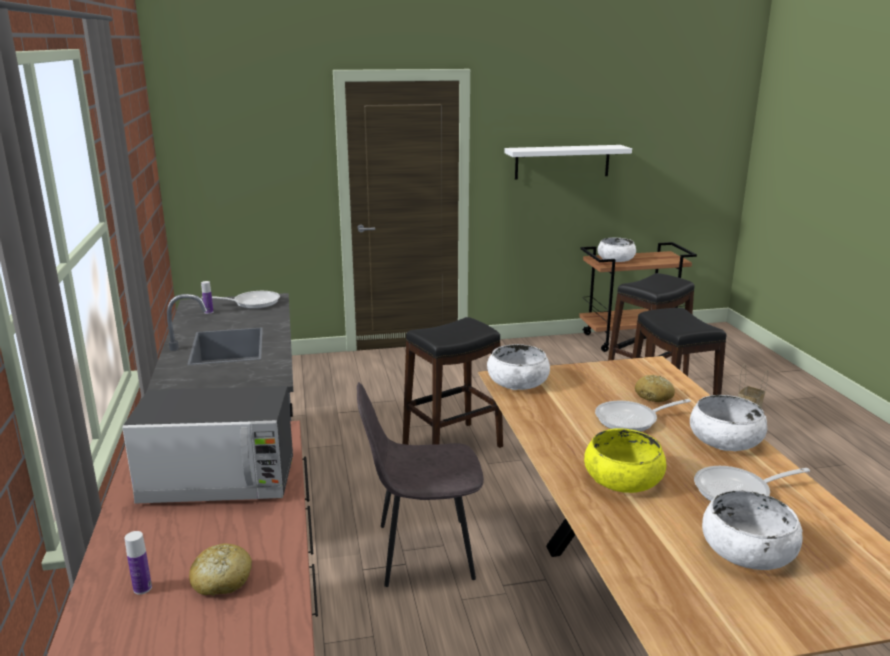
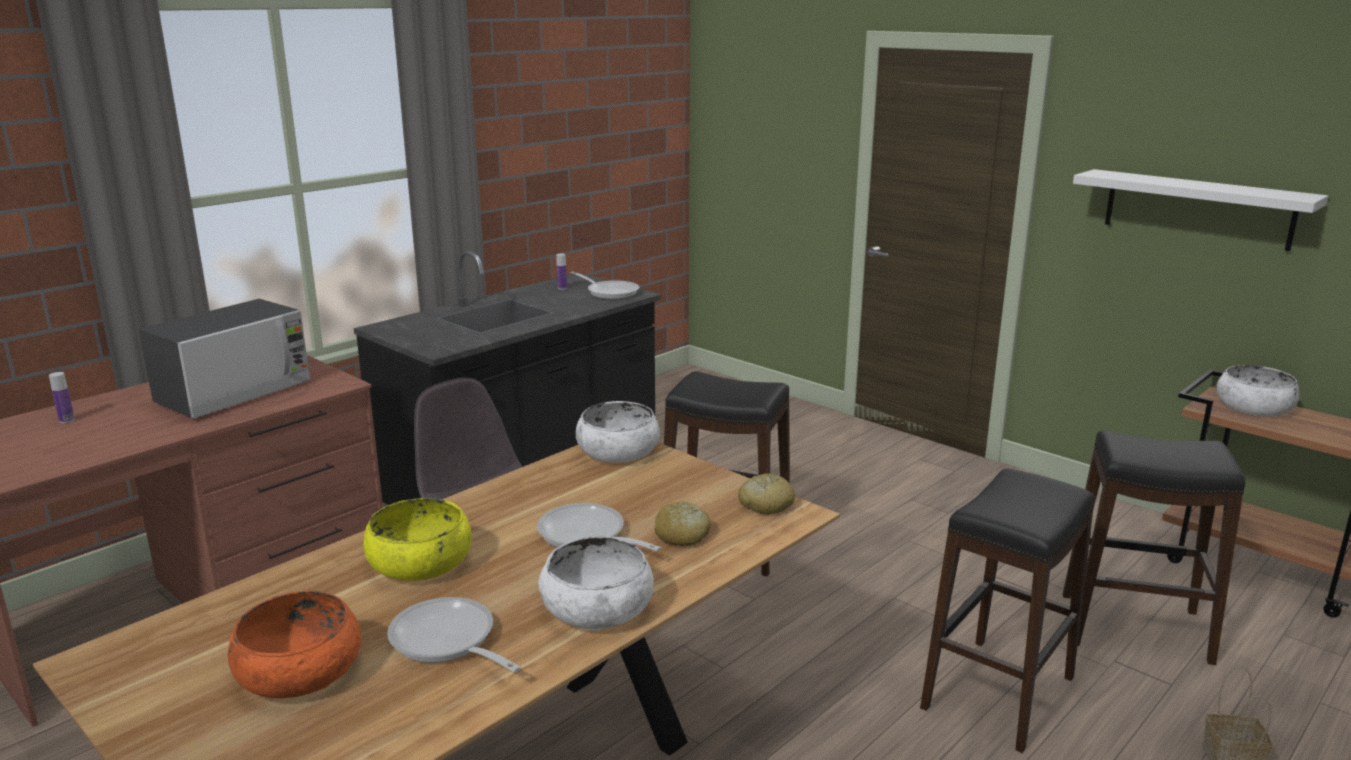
camera: 55 degrees right, 0 degrees up
microwave [122,386,293,504] -> microwave turned 105 degrees counterclockwise [139,299,311,419]
bread [189,543,252,596] -> bread moved to [738,473,795,514]
white bowl [702,490,803,570] -> orange bowl [228,591,361,698]

